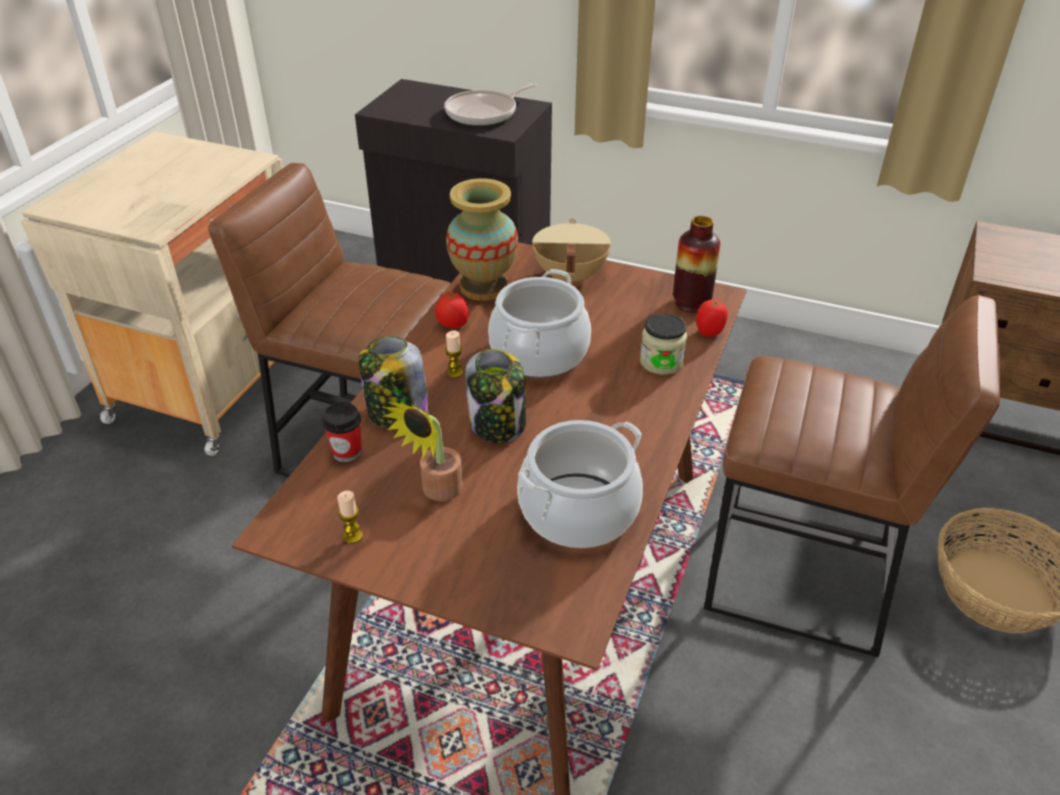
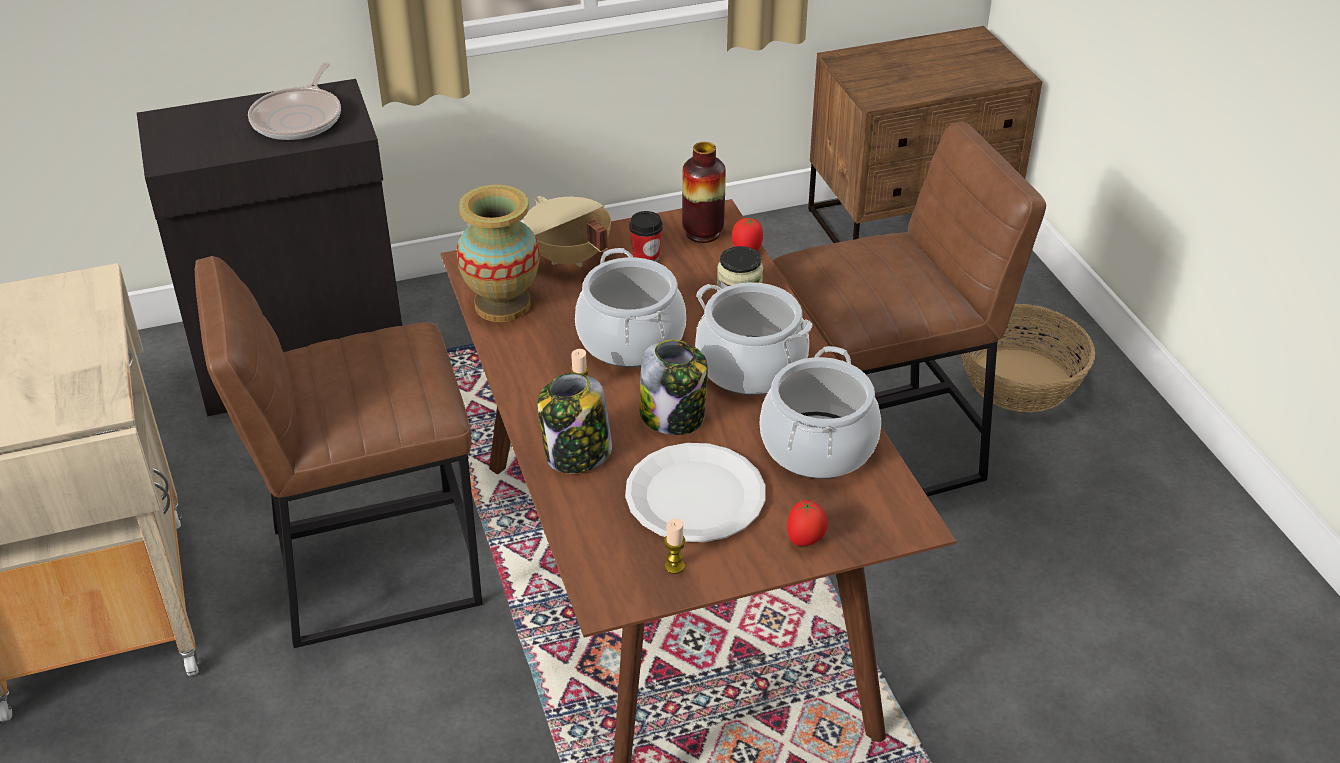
camera: 40 degrees left, 0 degrees up
cup [322,402,362,462] -> cup moved to [629,211,663,262]
potted plant [382,402,463,501] -> white plate [625,443,765,542]
tomato [435,292,469,328] -> tomato moved to [787,500,828,546]
none -> cooking pot [695,282,813,395]

